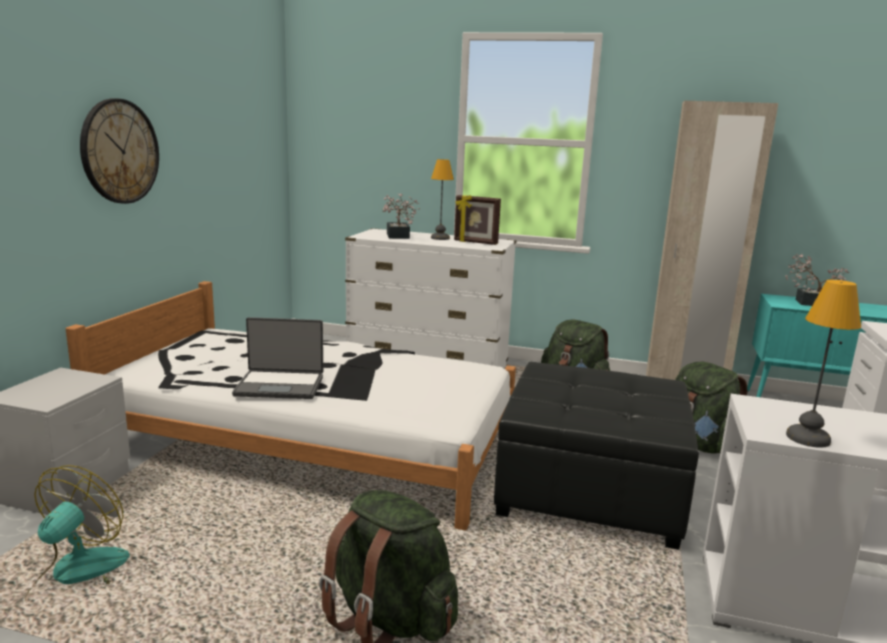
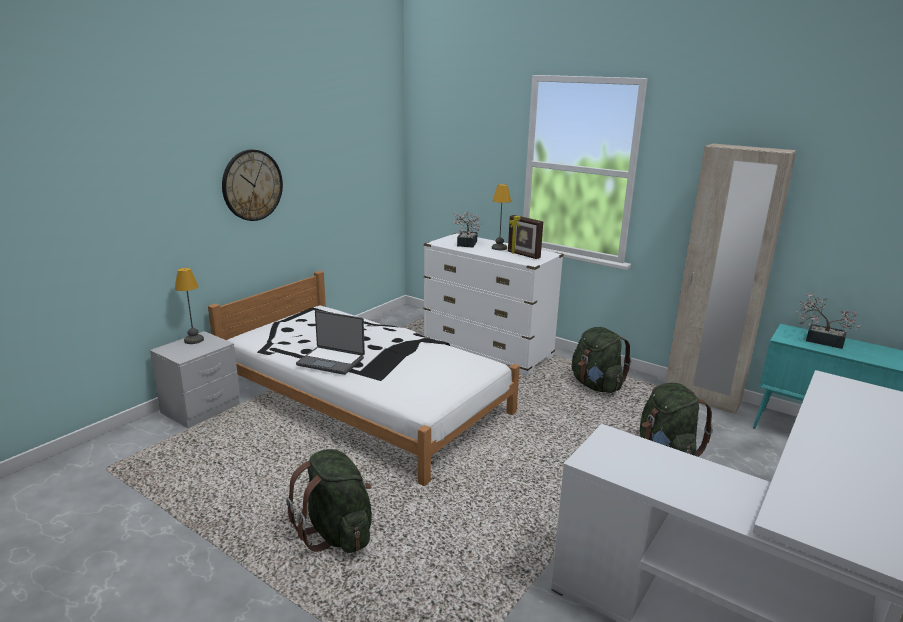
camera: 20 degrees right, 5 degrees up
fan [25,465,130,604] -> none
black ottoman [494,362,699,550] -> none
table lamp [786,280,861,448] -> table lamp moved to [175,268,204,344]

